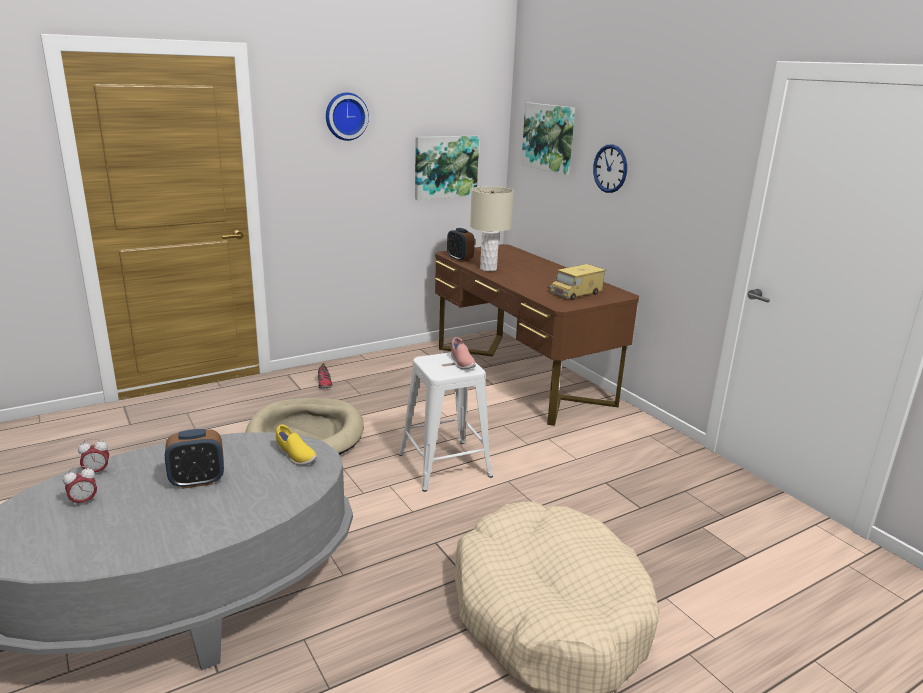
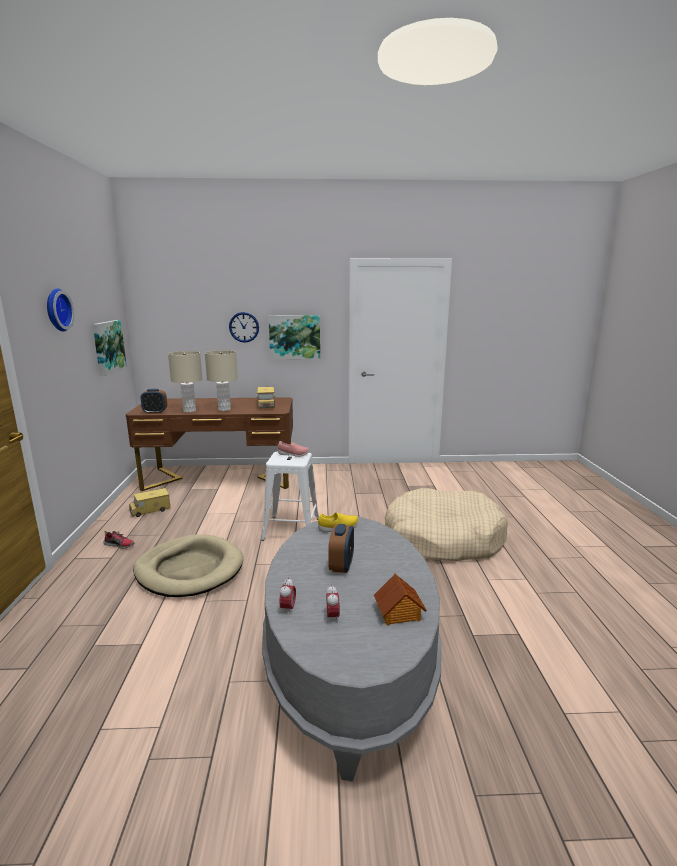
camera: 60 degrees left, 5 degrees down
picture [521,103,575,175] -> picture moved to [269,315,320,359]
none -> toy truck [129,488,170,517]
none -> beige table lamp [205,350,238,411]
none -> toy house [374,574,427,626]

